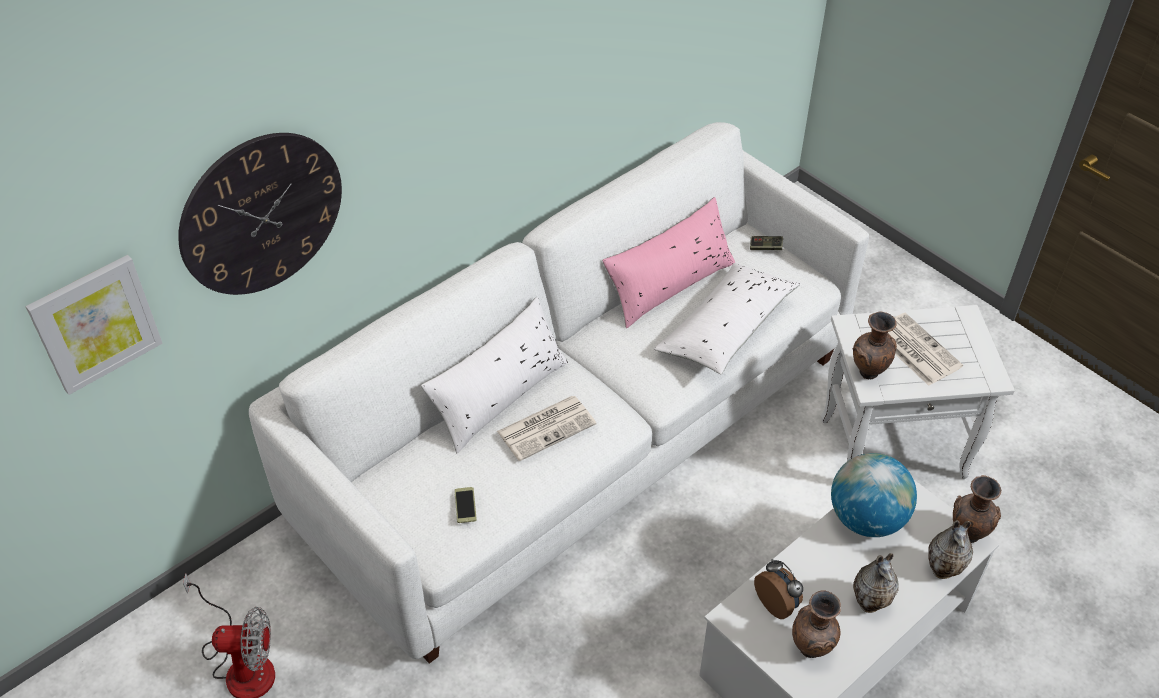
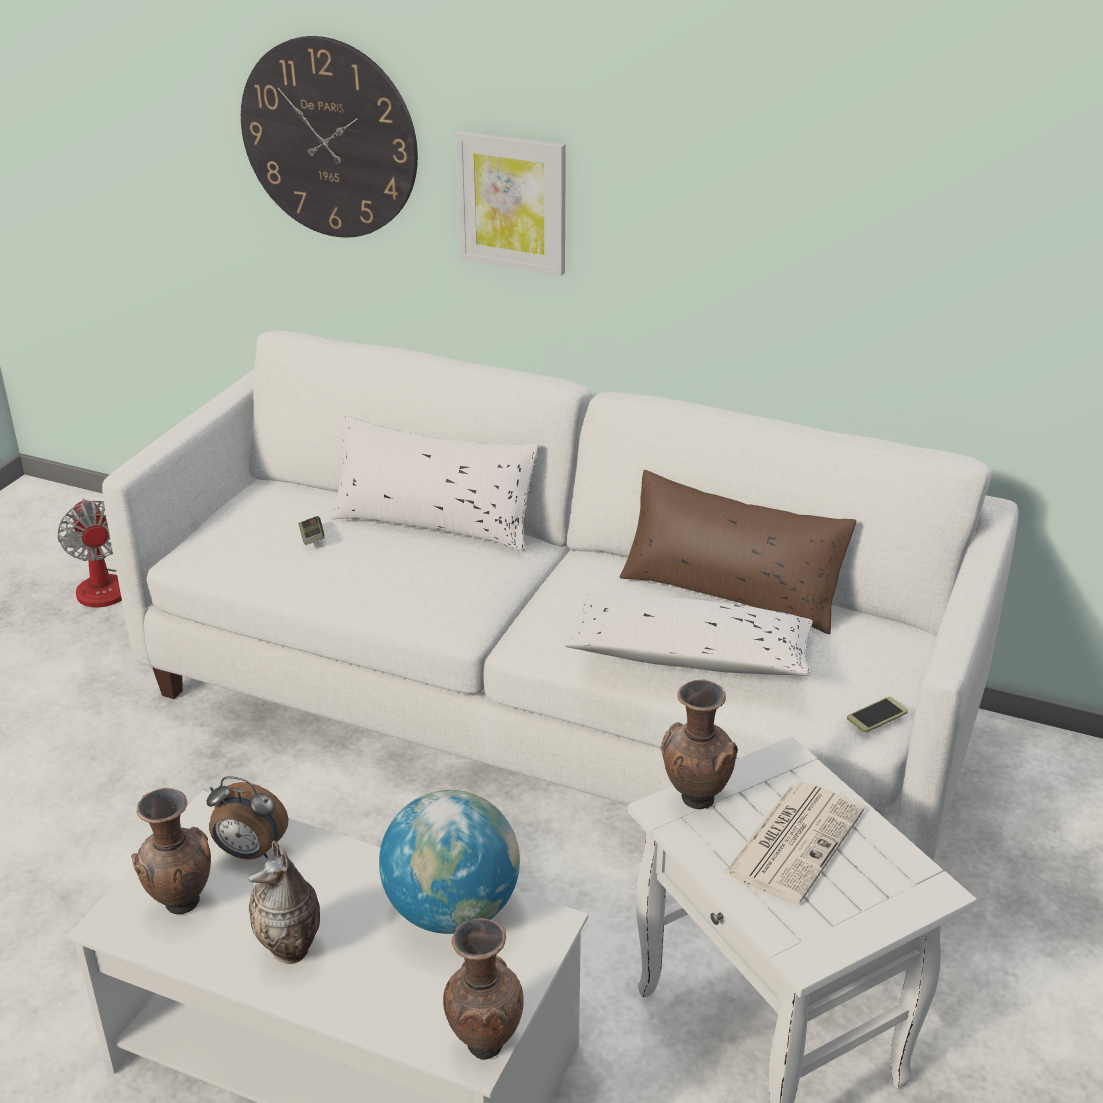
camera: 65 degrees right, 15 degrees down
picture [26,255,163,395] -> picture moved to [455,130,566,276]
phone [454,487,477,523] -> phone moved to [847,697,908,733]
newspaper [497,396,596,461] -> none
pink pillow [602,197,735,328] -> brown pillow [620,470,857,634]
game controller [750,236,783,250] -> game controller moved to [299,516,325,545]
alarm clock [754,559,803,619] -> alarm clock turned 75 degrees clockwise [207,776,288,860]
vase [928,520,973,579] -> none

